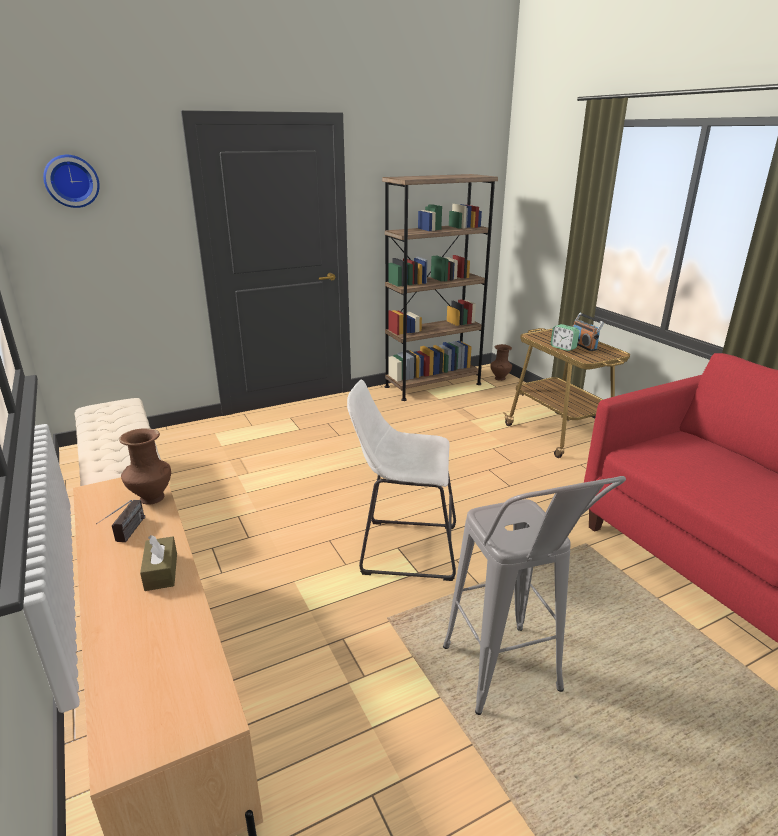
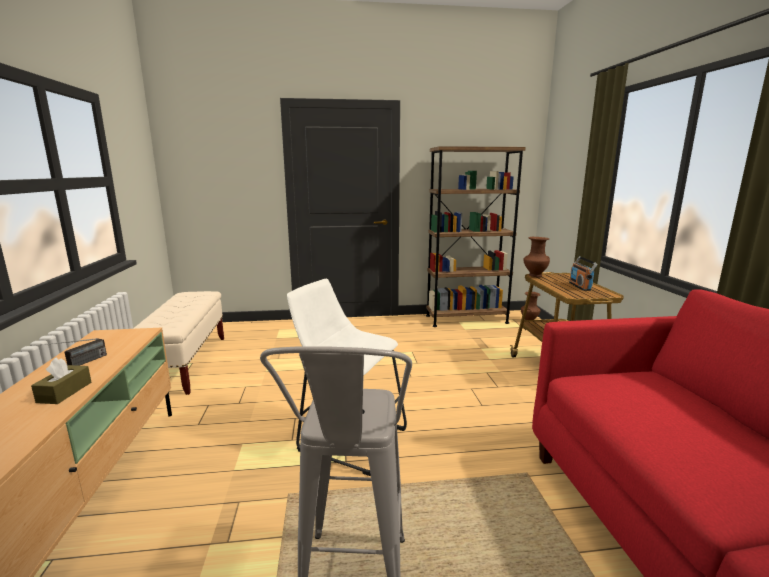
camera: 20 degrees right, 10 degrees down
wall clock [43,155,100,208] -> none
brown vase [119,428,171,505] -> brown vase moved to [523,237,550,277]
alarm clock [551,324,579,351] -> none

